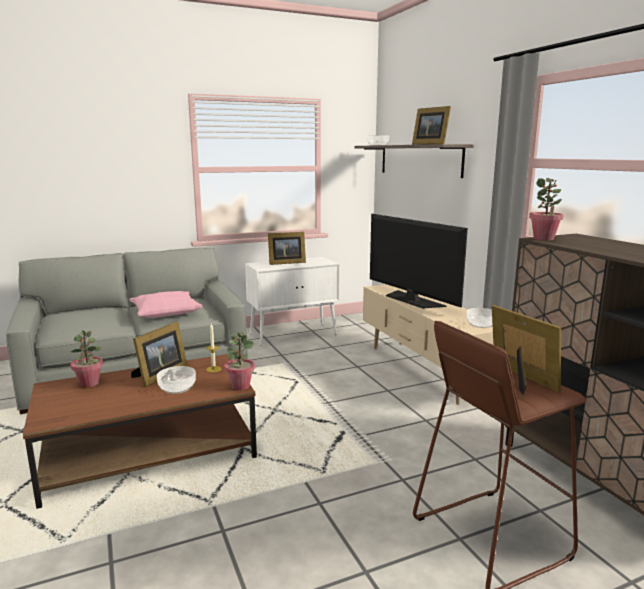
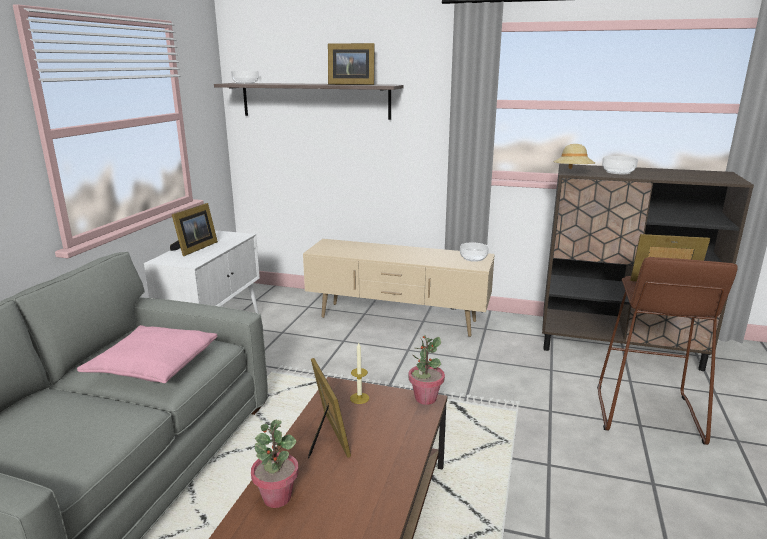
camera: 50 degrees left, 5 degrees up
bowl [157,366,196,394] -> bowl moved to [602,156,638,174]
television [370,214,468,309] -> none
potted plant [529,178,564,241] -> beige hat [553,144,595,169]

